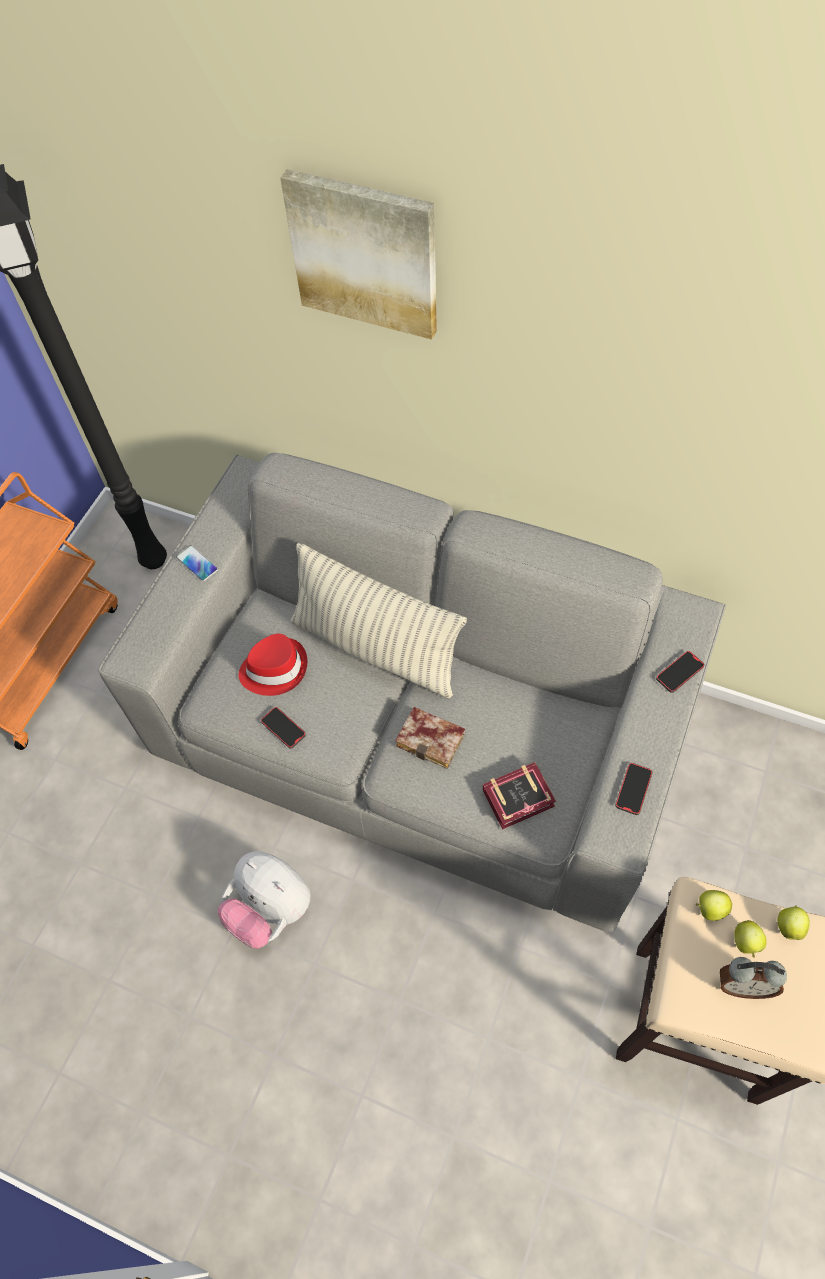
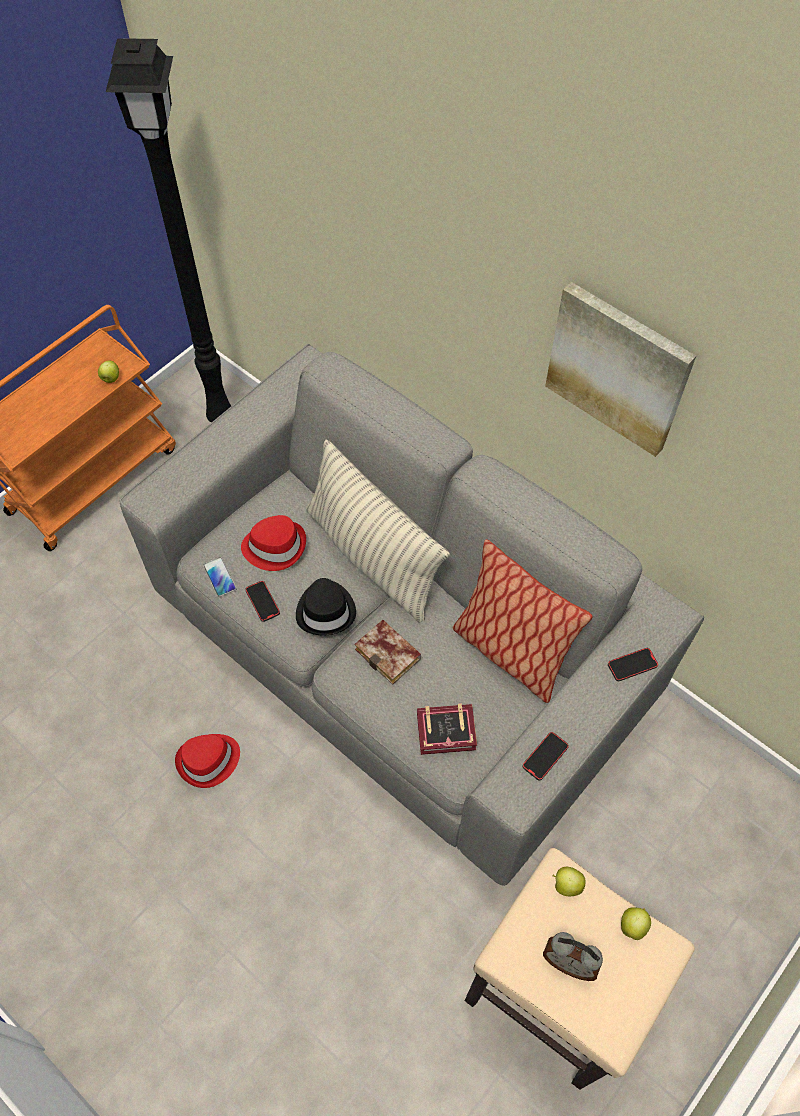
camera: 15 degrees right, 0 degrees up
phone [176,545,218,582] -> phone moved to [203,557,236,597]
plush toy [218,851,310,949] -> red hat [175,734,240,788]
picture [280,169,437,340] -> picture moved to [545,282,696,457]
apple [734,920,766,958] -> apple moved to [98,361,119,383]
none -> black hat [296,578,356,635]
none -> pillow [453,539,593,703]

